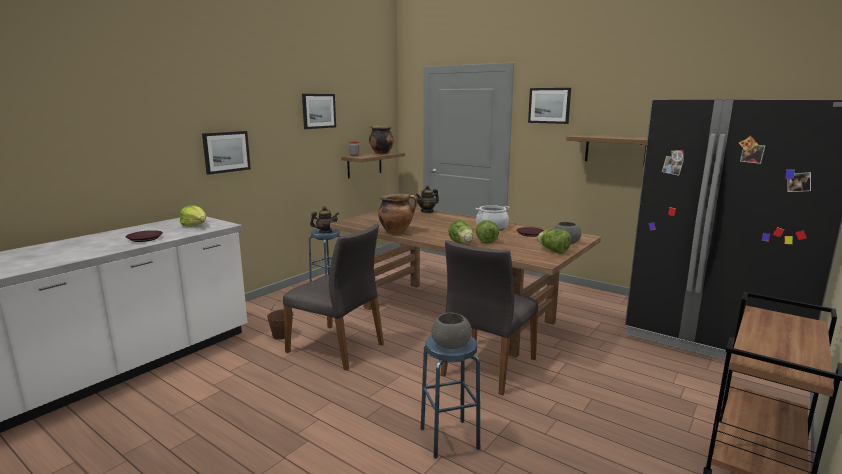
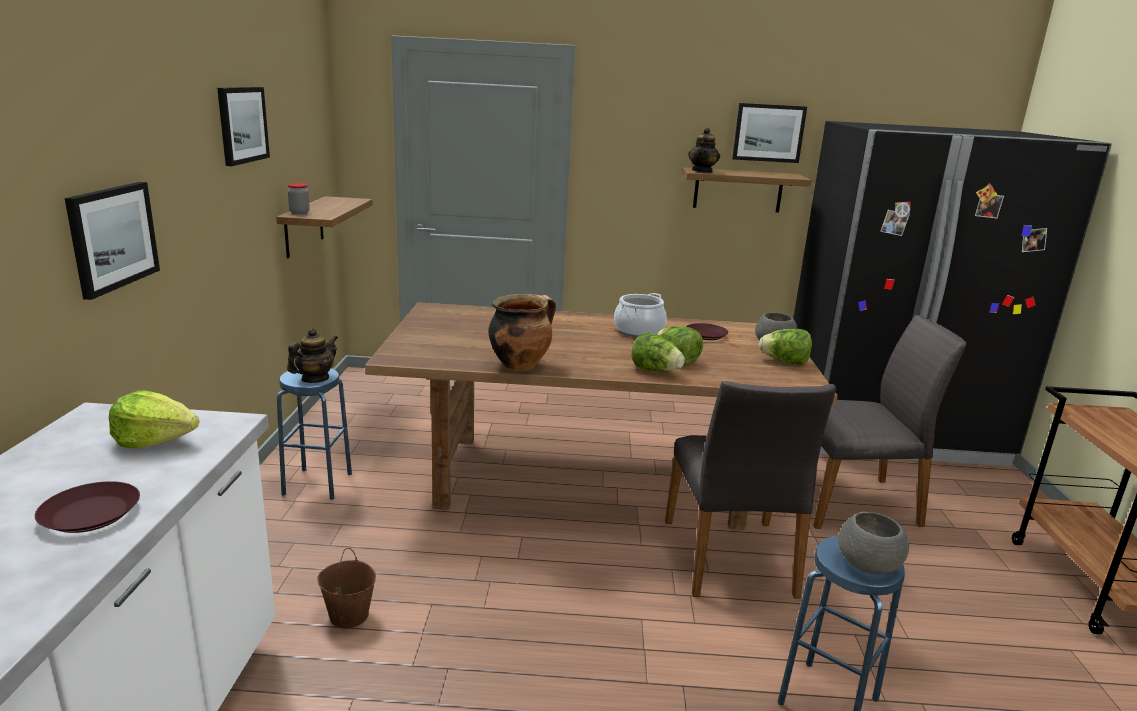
camera: 35 degrees left, 5 degrees up
grey chair [283,224,384,371] -> grey chair moved to [813,315,967,529]
cooking pot [369,125,394,154] -> none
teapot [416,185,439,213] -> teapot moved to [688,128,720,173]
picture [528,88,571,124] -> picture moved to [732,103,807,163]

